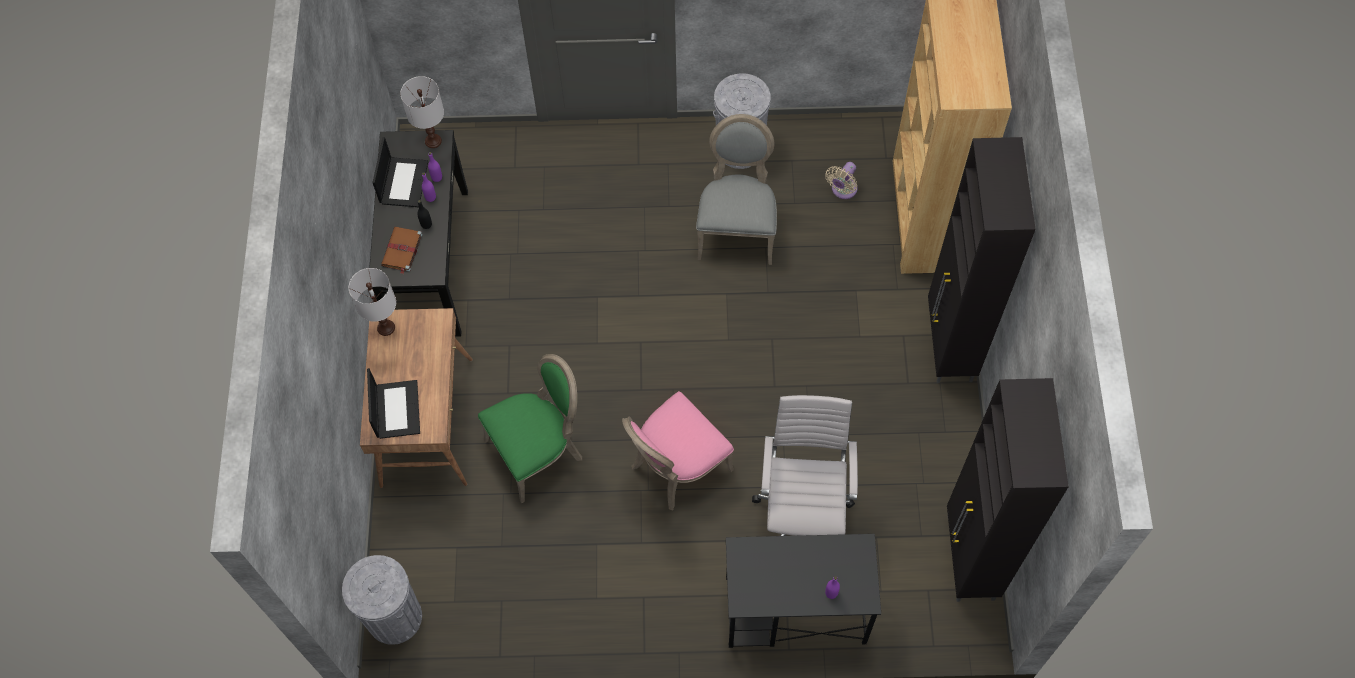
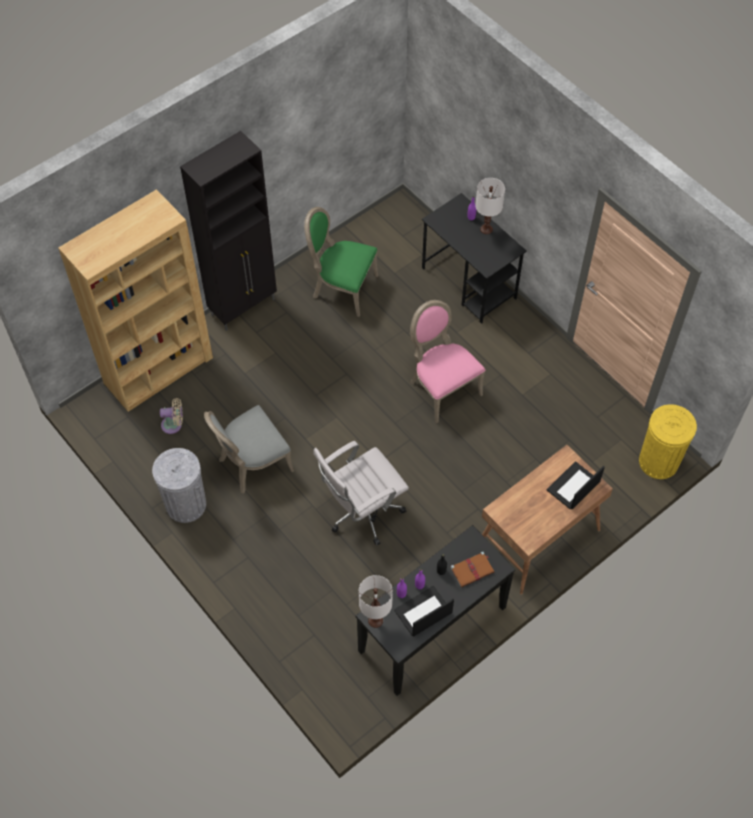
camera: 130 degrees left, 5 degrees down
grey trash can [342,555,422,645] -> yellow trash can [639,404,697,479]
white table lamp [349,268,396,336] -> white table lamp moved to [475,178,505,234]
green chair [478,354,582,503] -> green chair moved to [304,207,379,317]
pink chair [622,391,734,511] -> pink chair turned 135 degrees counterclockwise [410,300,485,423]
white office chair [752,395,858,536] -> white office chair moved to [313,441,409,546]
black cabinet [947,378,1069,602] -> none

